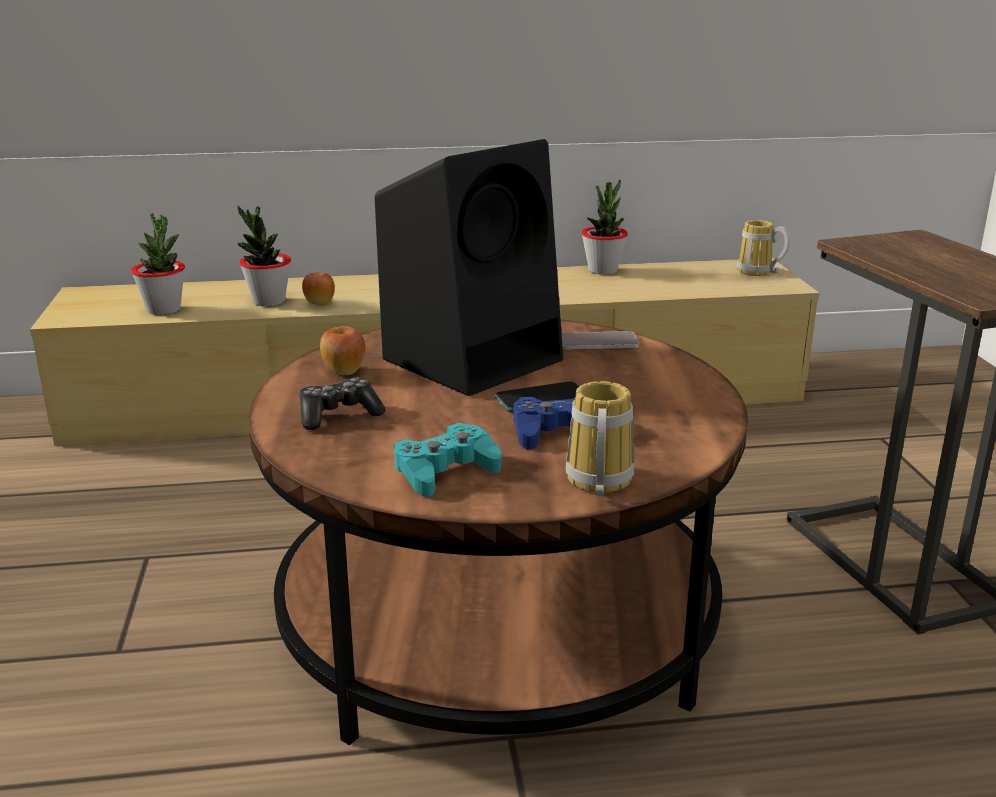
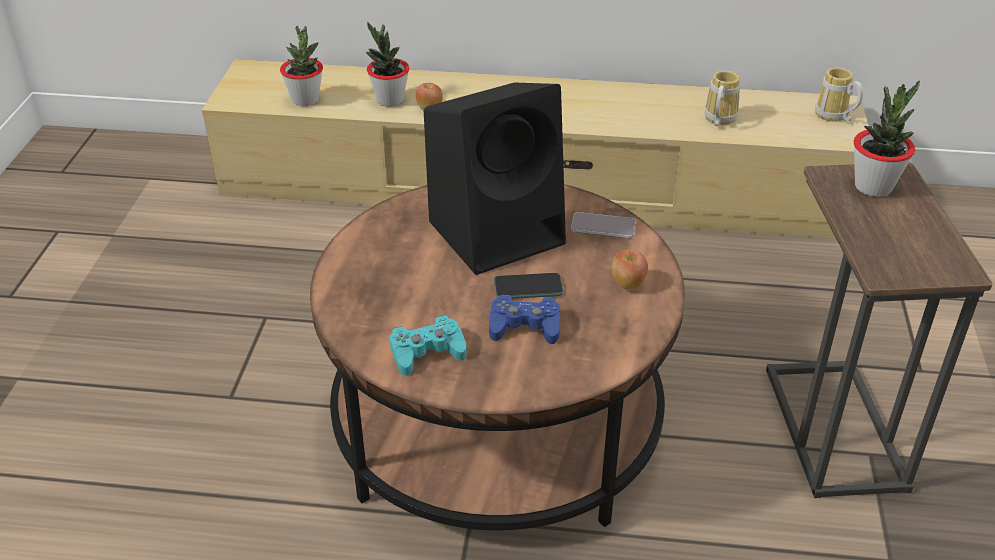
camera: 15 degrees right, 15 degrees up
game controller [299,377,385,430] -> none
apple [320,326,365,376] -> apple moved to [611,250,648,290]
mug [566,381,634,496] -> mug moved to [705,71,740,126]
potted plant [581,179,628,275] -> potted plant moved to [854,81,920,197]

